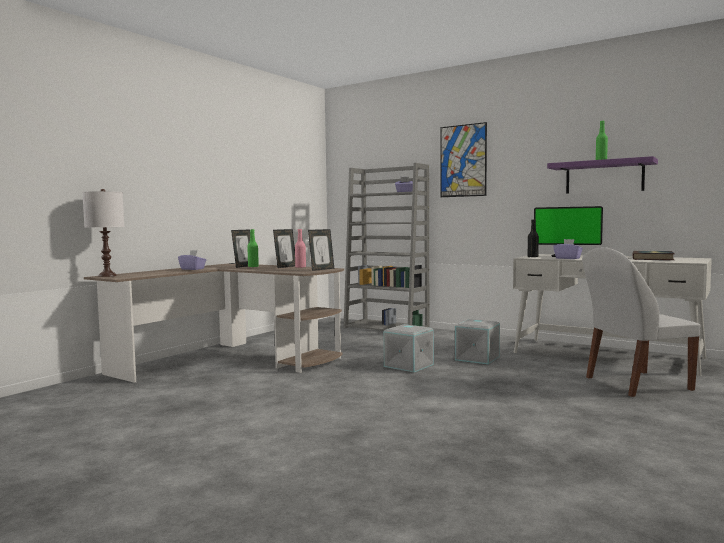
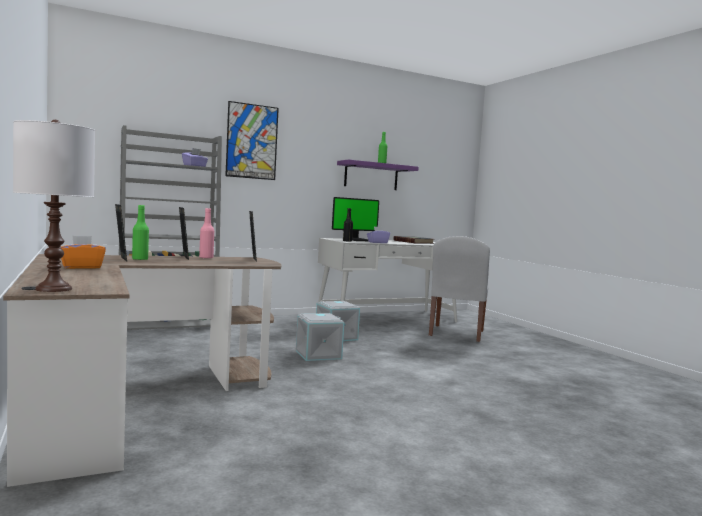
camera: 60 degrees left, 0 degrees up
purple tissue box [178,250,206,270] -> orange tissue box [60,236,106,269]

